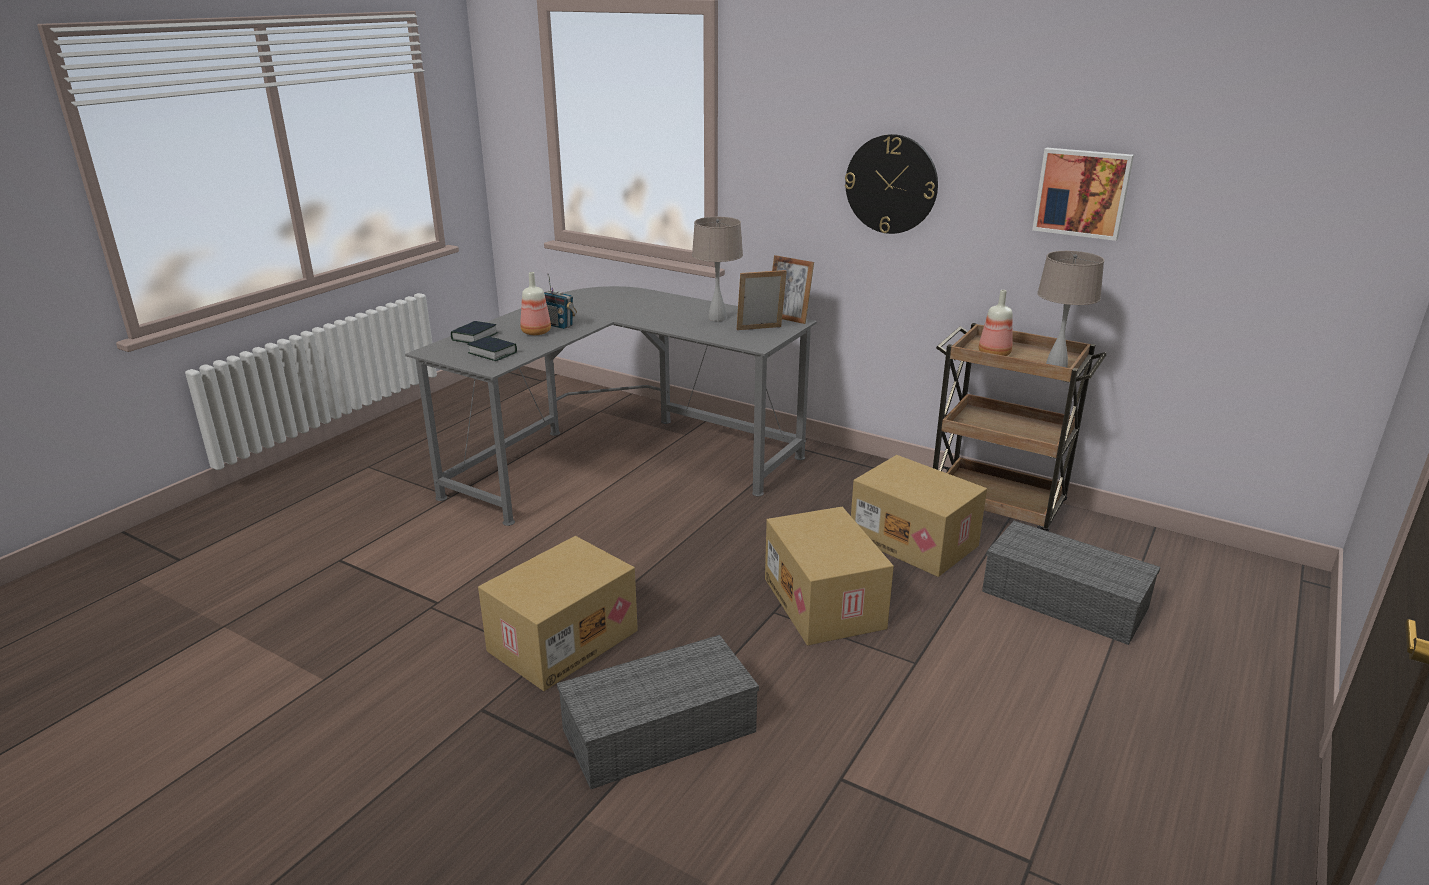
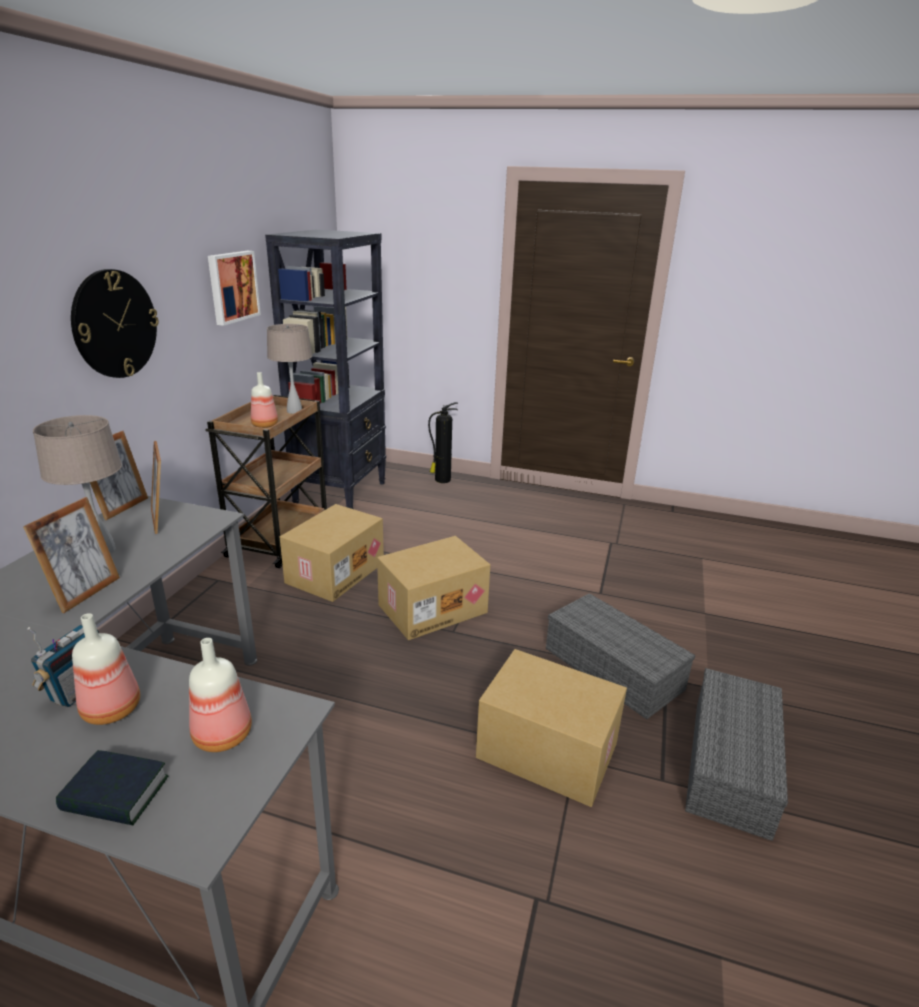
camera: 105 degrees left, 0 degrees up
book [467,336,517,361] -> bottle [189,638,252,752]
grey storage box [982,521,1160,645] -> grey storage box moved to [685,668,788,841]
none -> picture frame [23,497,120,613]
none -> black bookcase [265,230,386,509]
none -> fire extinguisher [428,402,458,483]

